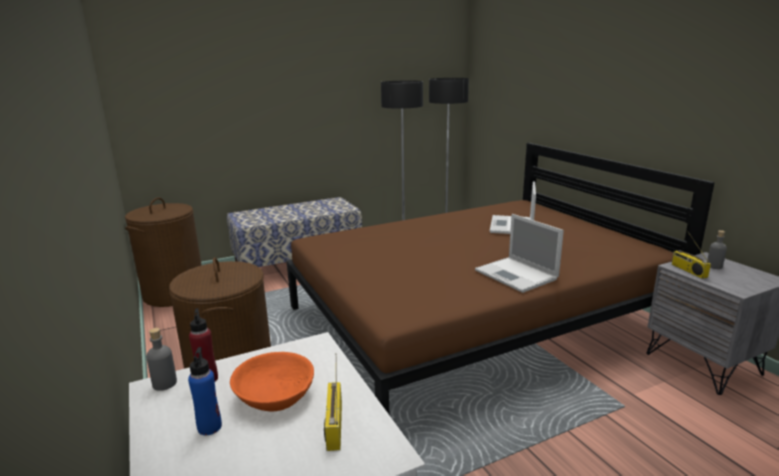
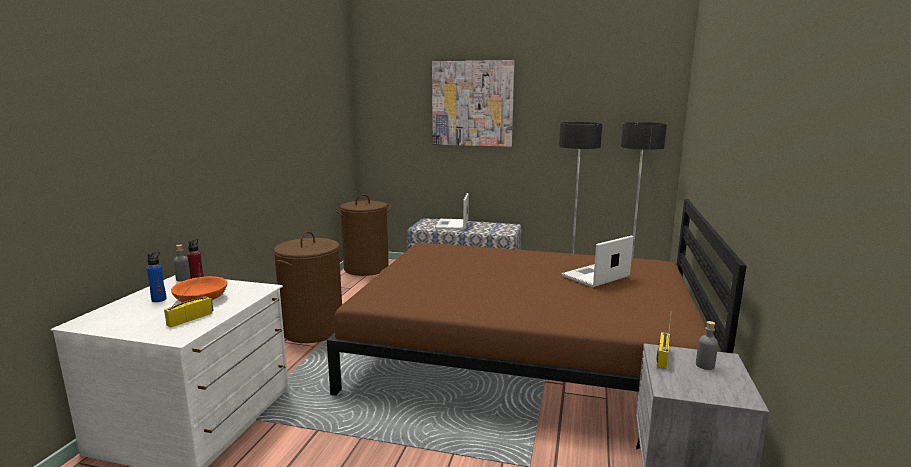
camera: 40 degrees right, 5 degrees down
laptop [475,214,564,293] -> laptop moved to [435,193,469,230]
none -> picture [432,60,515,147]

